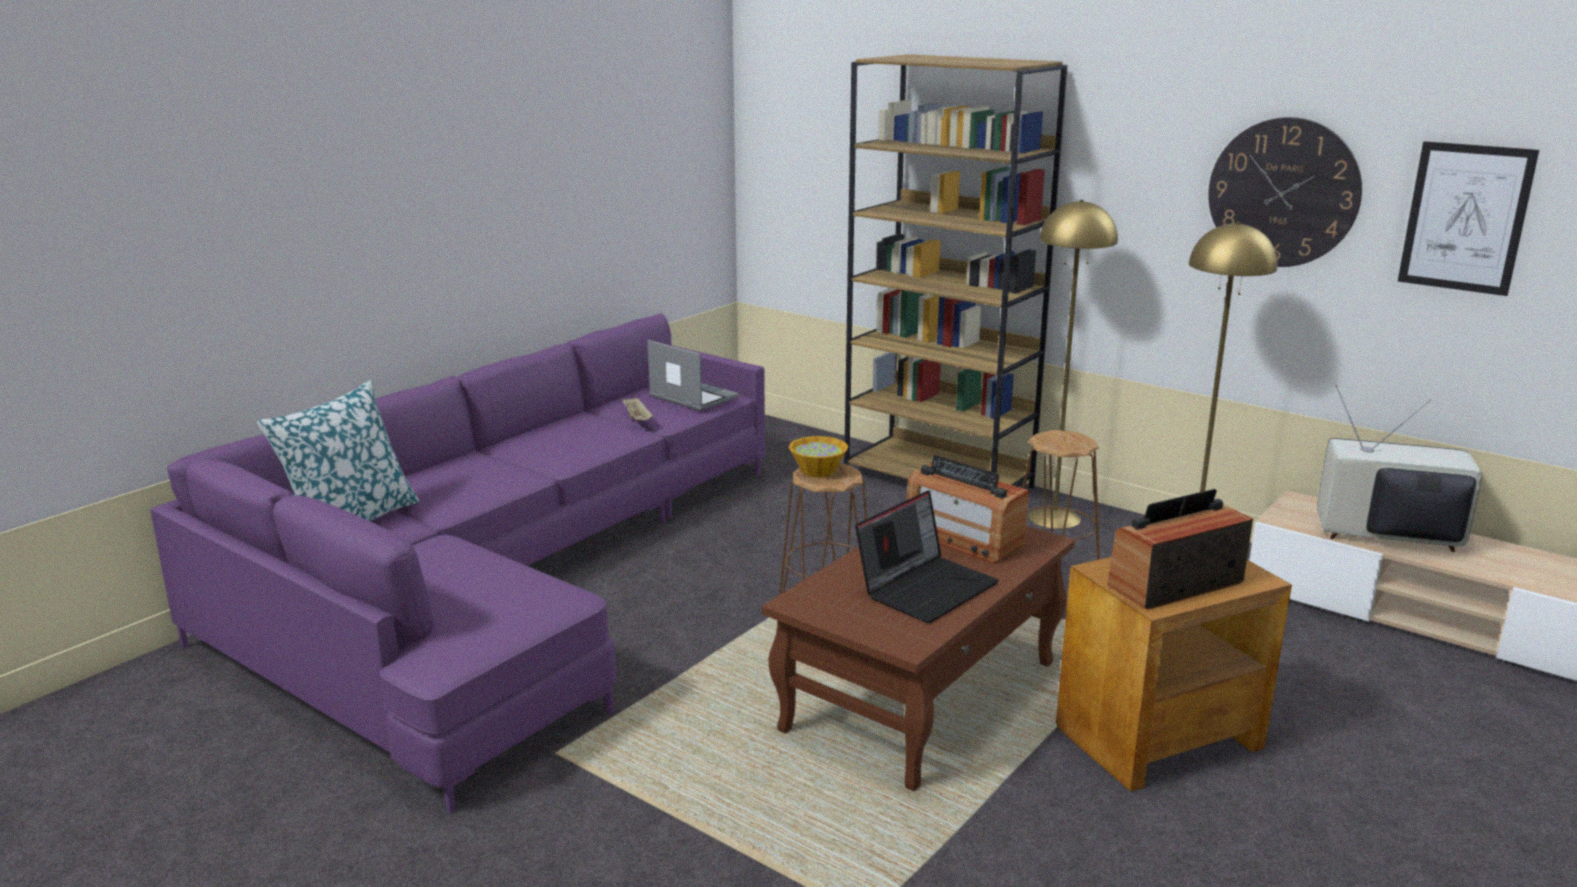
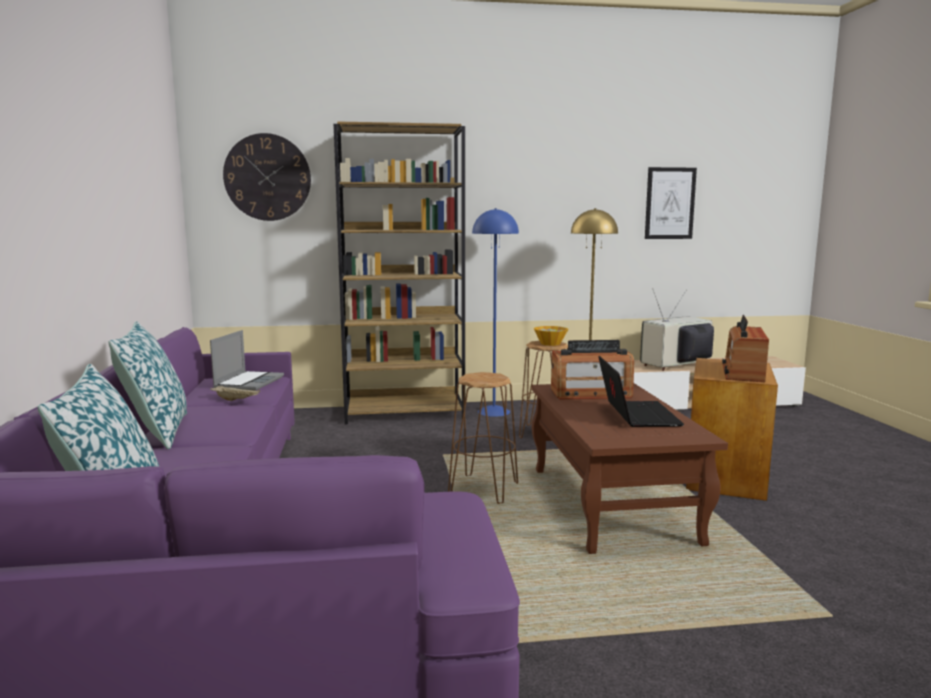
camera: 45 degrees left, 10 degrees down
laptop [648,340,739,411] -> laptop turned 105 degrees clockwise [210,330,284,391]
bowl [789,436,848,477] -> bowl moved to [534,326,568,346]
yellow floor lamp [1028,200,1118,529] -> blue floor lamp [472,208,519,417]
wall clock [1208,117,1362,267] -> wall clock moved to [223,133,311,221]
none -> pillow [108,321,187,449]

